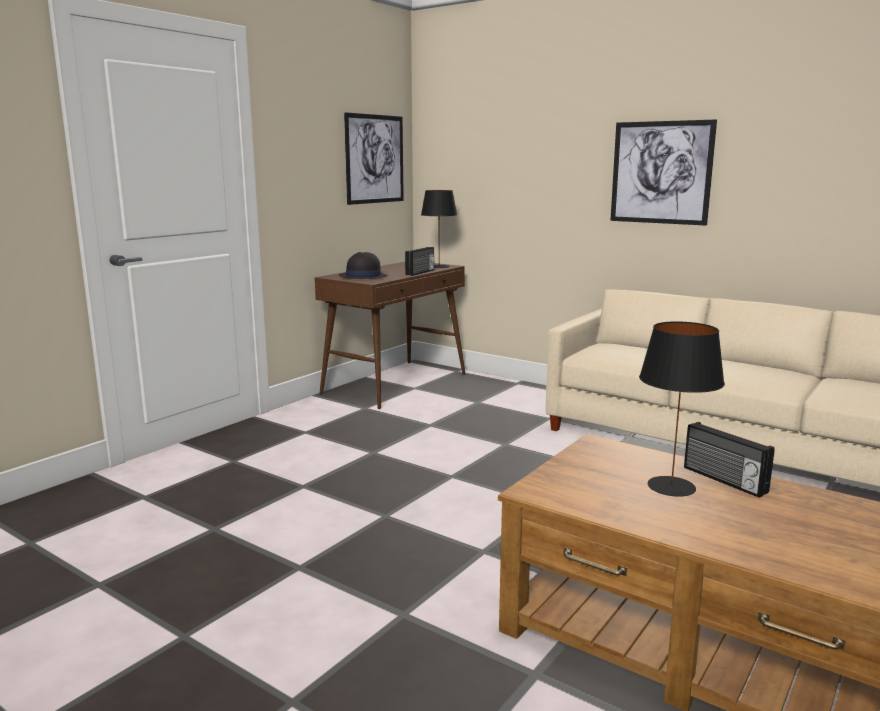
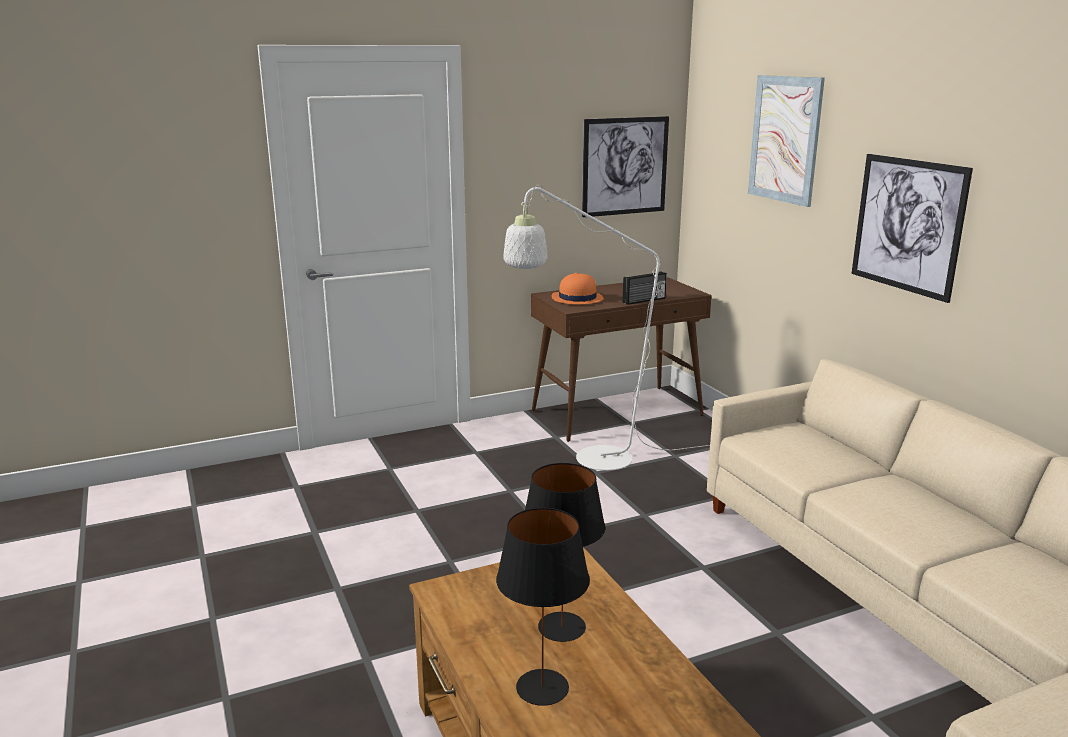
camera: 30 degrees right, 5 degrees up
black hat [339,252,388,279] -> orange hat [552,273,604,304]
black table lamp [421,190,457,268] -> black table lamp moved to [496,508,590,706]
radio [684,422,775,498] -> none
none -> white floor lamp [503,185,710,471]
none -> picture [748,75,825,207]

